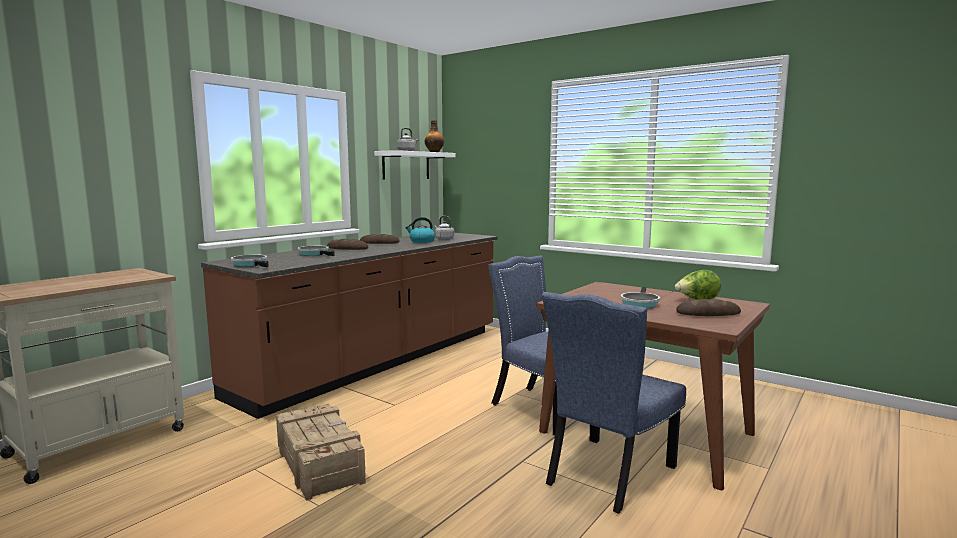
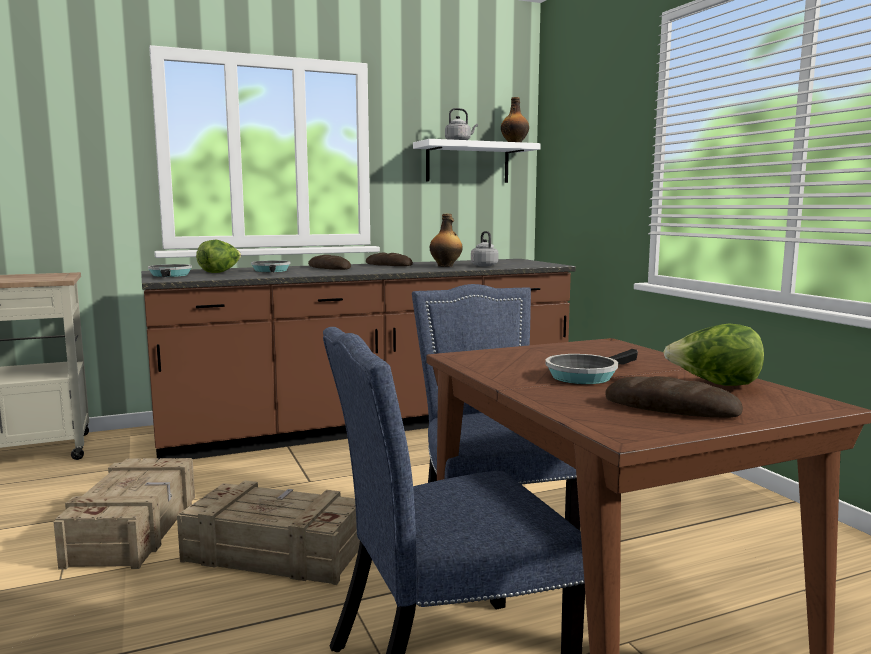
camera: 30 degrees right, 0 degrees up
kettle [405,217,435,243] -> bottle [430,214,463,267]
none -> crate [177,481,360,585]
none -> lettuce [196,239,241,273]

